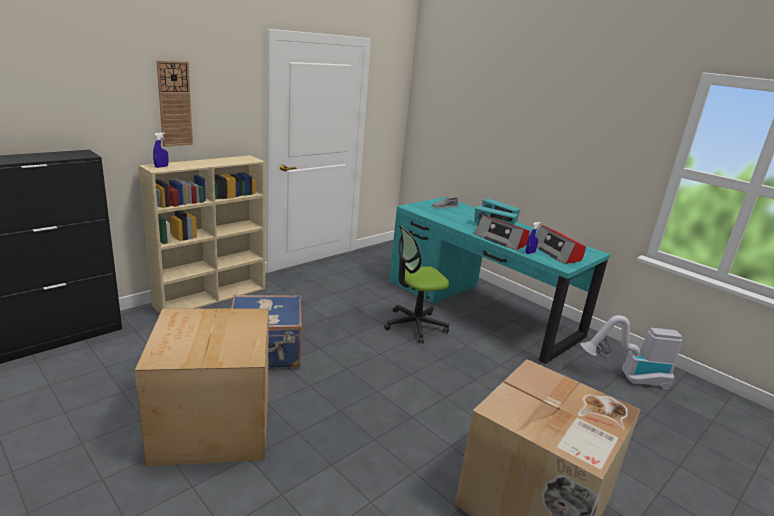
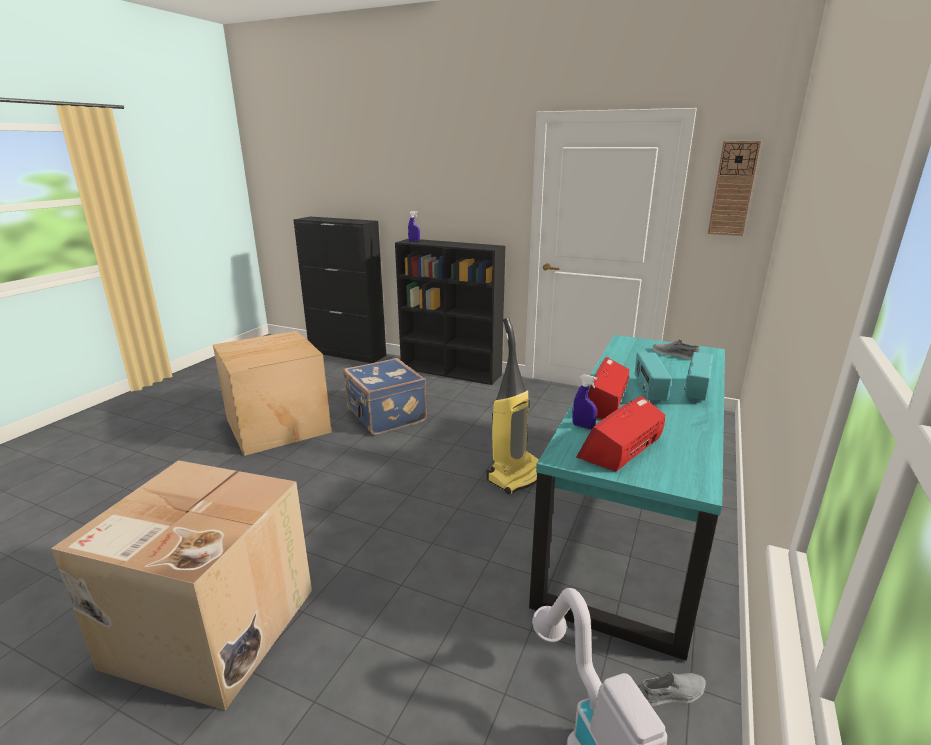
camera: 70 degrees right, 0 degrees up
beige bookcase [139,155,265,313] -> black bookcase [395,239,505,385]
wall clock [156,60,193,147] -> wall clock moved to [708,141,761,236]
office chair [384,225,449,344] -> vacuum cleaner [486,317,538,495]

